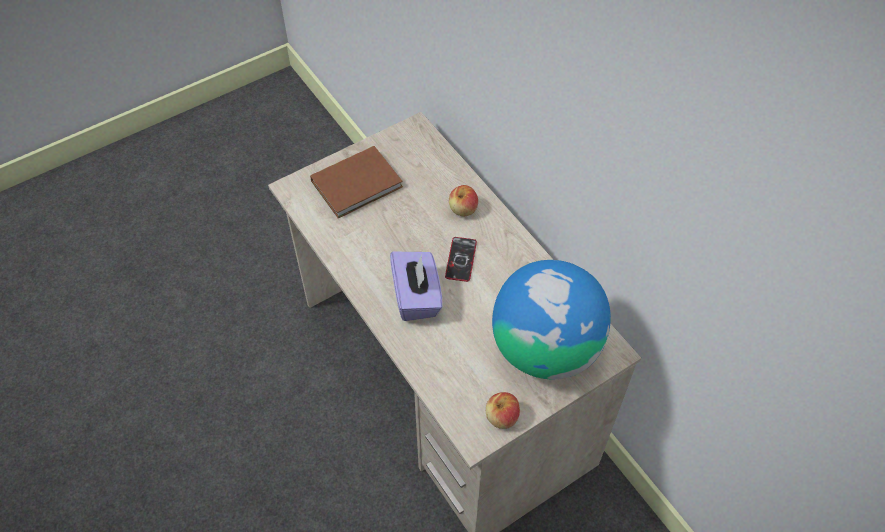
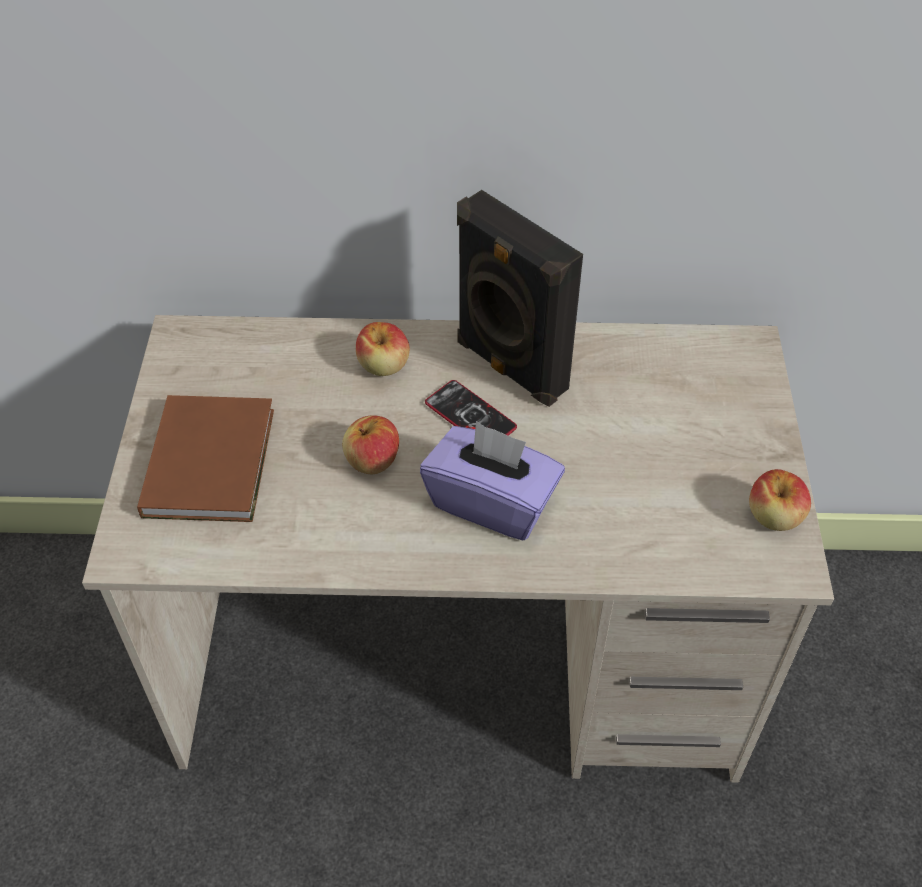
camera: 55 degrees left, 5 degrees down
globe [492,260,611,379] -> none
none -> apple [342,415,399,474]
none -> black speaker [457,190,583,407]

